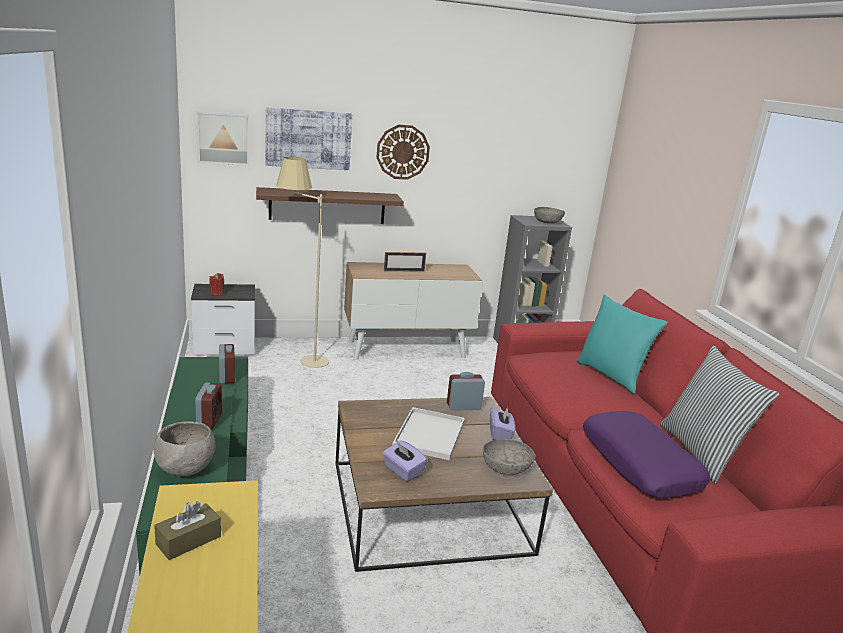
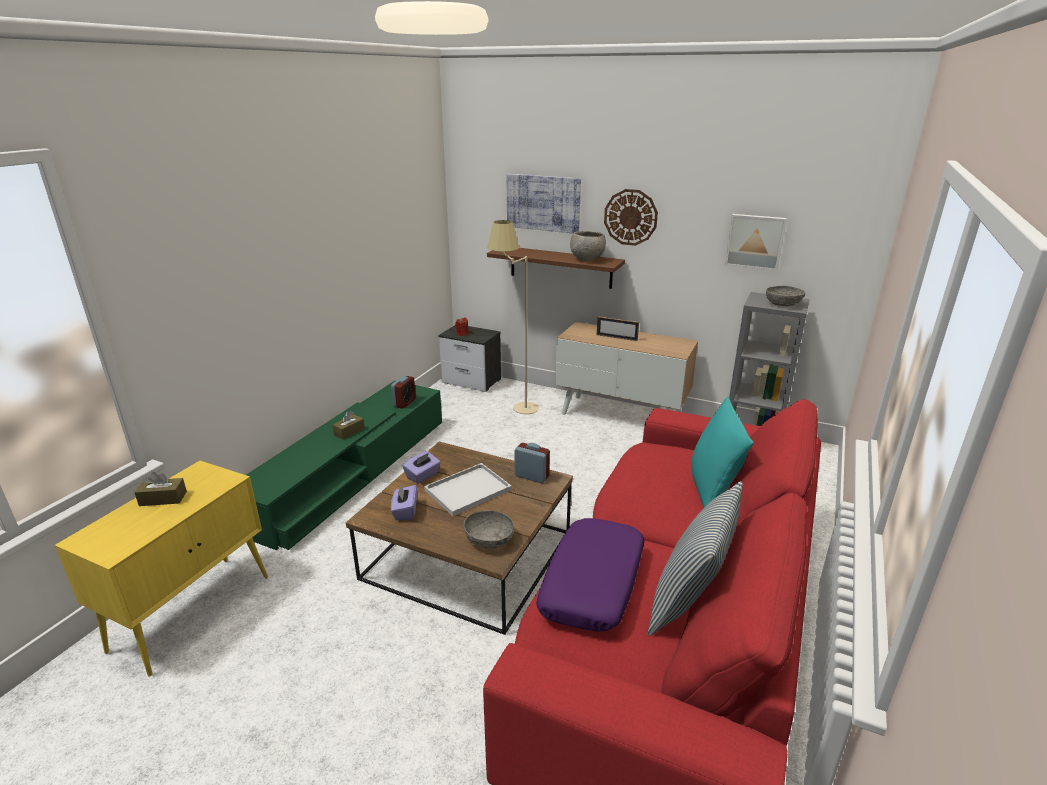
camera: 40 degrees right, 5 degrees up
grey bowl [153,421,215,476] -> grey bowl moved to [570,231,606,261]
alarm clock [195,382,222,429] -> brown tissue box [332,411,365,439]
picture [196,111,249,166] -> picture moved to [725,214,787,271]
purple tissue box [490,407,515,440] -> purple tissue box moved to [402,451,441,484]

